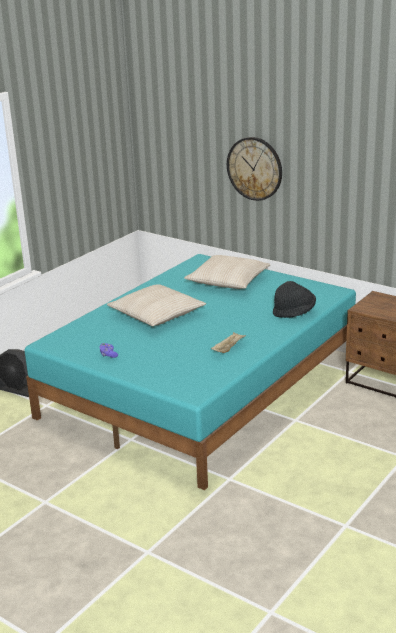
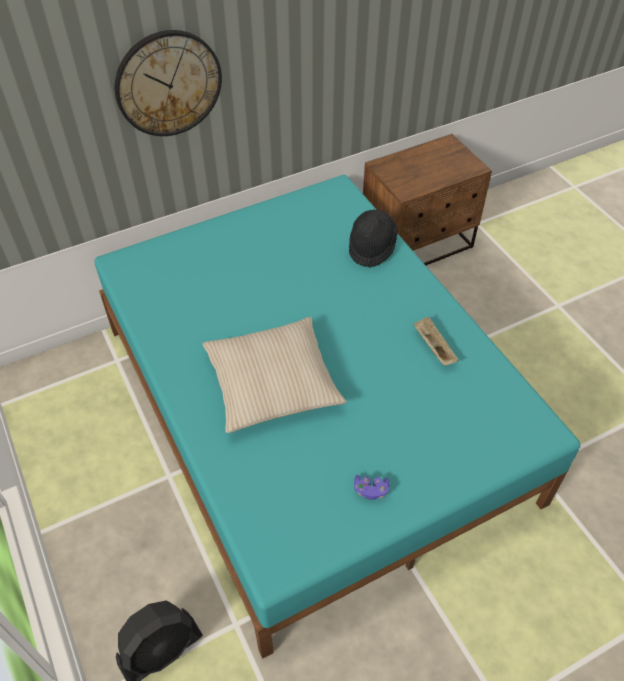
camera: 65 degrees left, 25 degrees up
beige pillow [184,255,271,289] -> none

